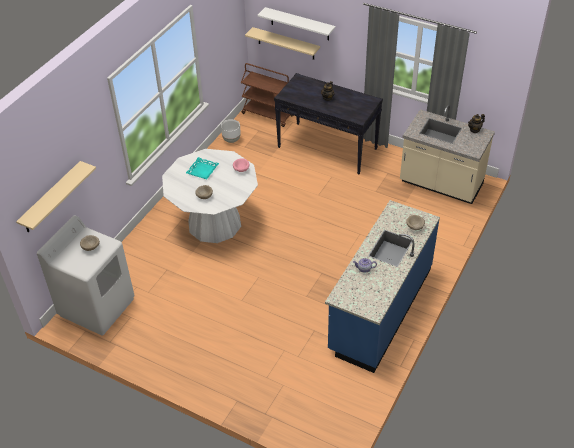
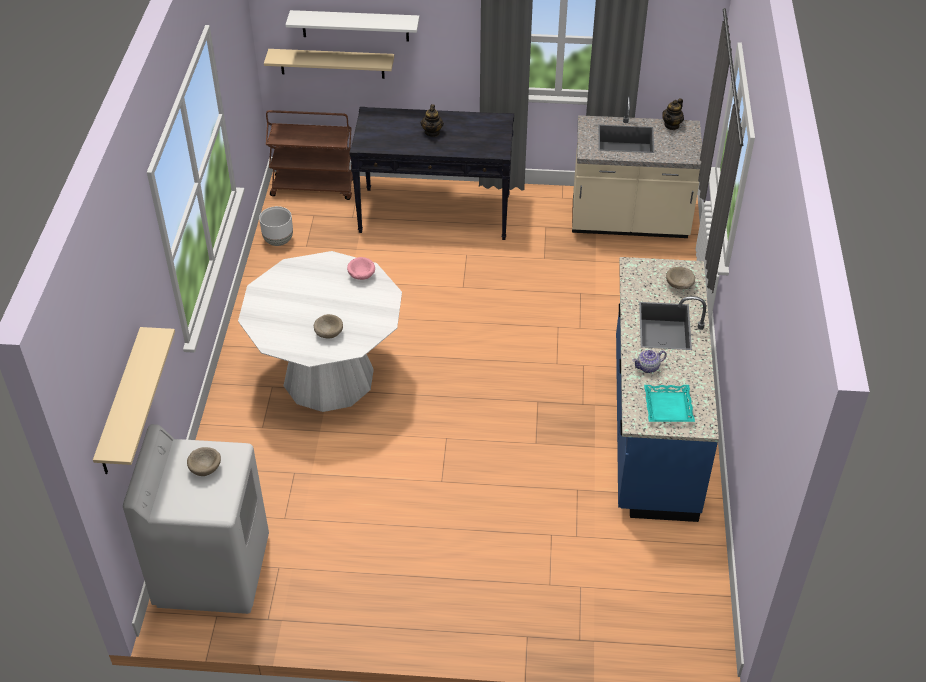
camera: 25 degrees left, 0 degrees up
turquoise tray [186,157,219,179] -> turquoise tray moved to [644,385,695,422]

